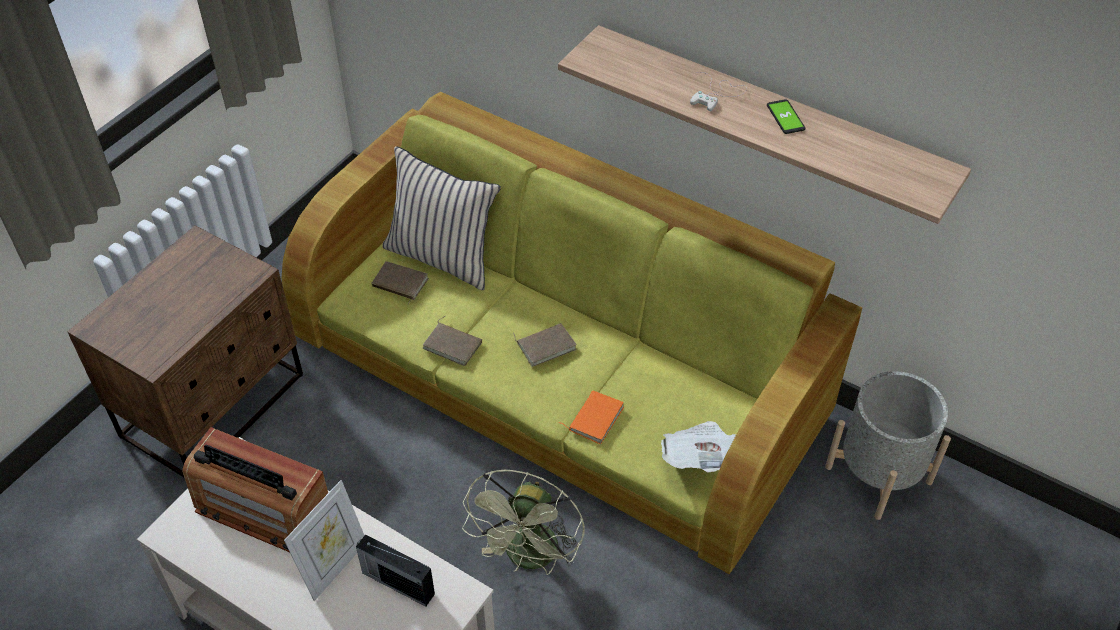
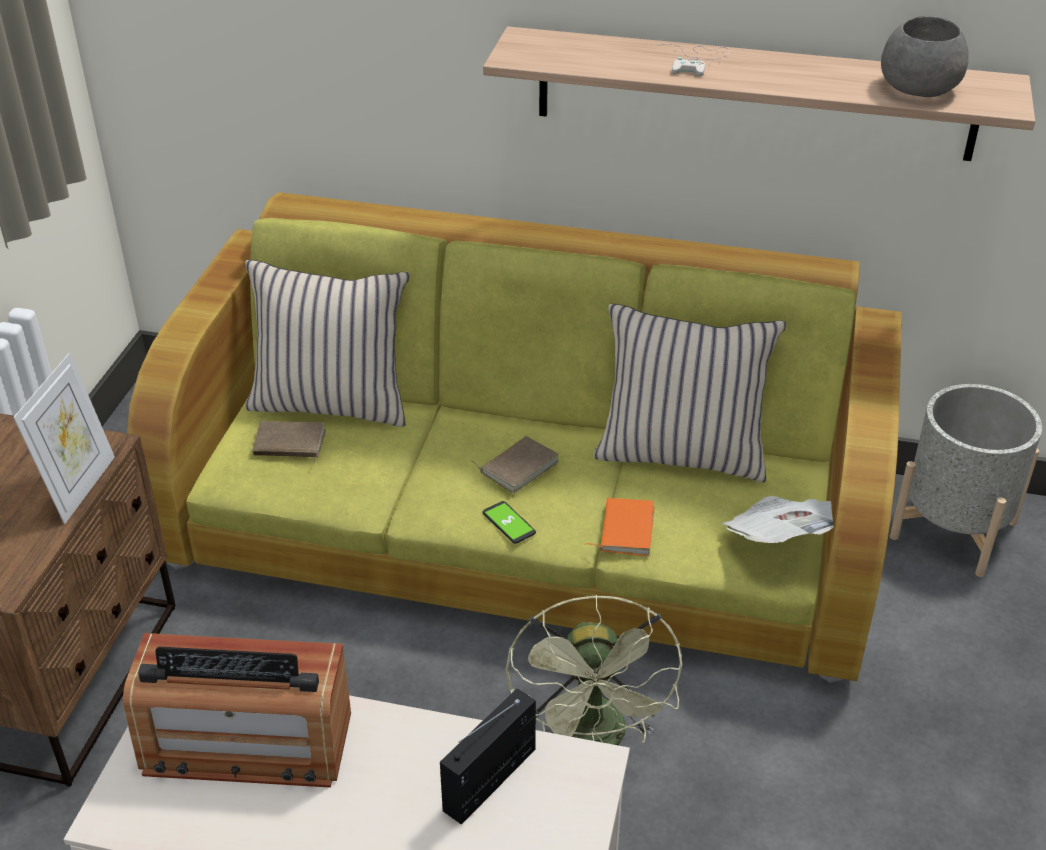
camera: 20 degrees left, 10 degrees down
picture frame [284,480,365,601] -> picture frame moved to [13,353,115,524]
radio [356,534,435,607] -> radio turned 120 degrees clockwise [440,688,536,824]
brown book [423,315,482,366] -> none
phone [767,99,805,134] -> phone moved to [482,501,536,544]
none -> beige pillow [593,304,786,482]
none -> grey bowl [881,16,969,97]

